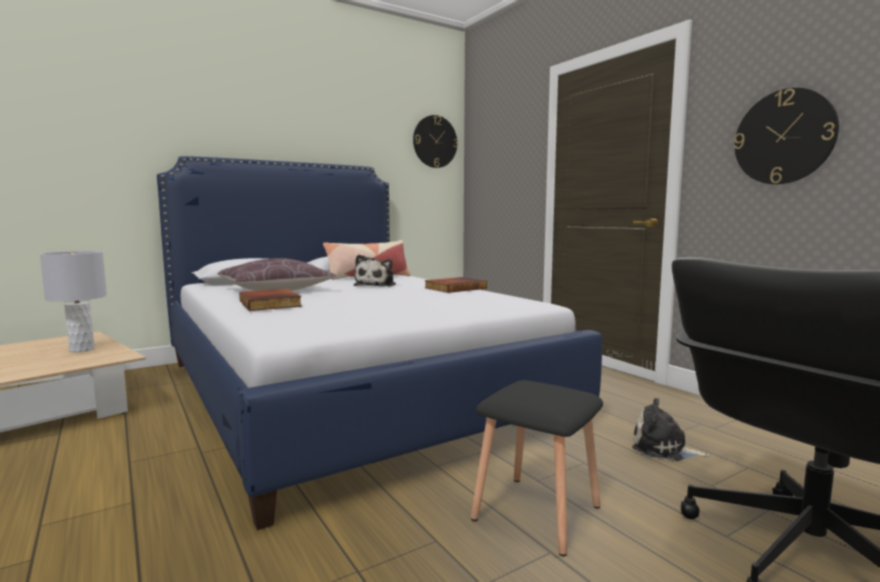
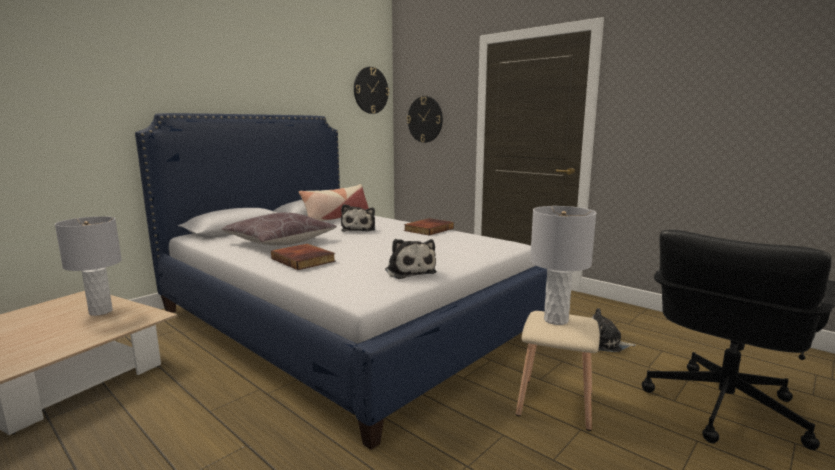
camera: 15 degrees left, 5 degrees up
black stool [471,380,603,556] -> beige stool [516,311,600,431]
wall clock [734,88,839,184] -> wall clock moved to [407,96,443,143]
none -> plush toy [385,239,437,279]
none -> grey table lamp [530,206,596,325]

